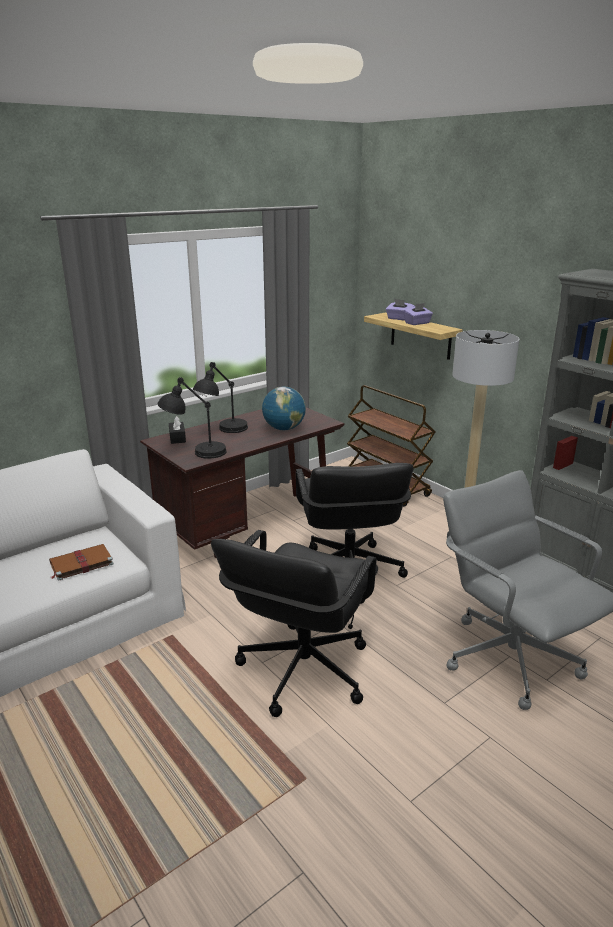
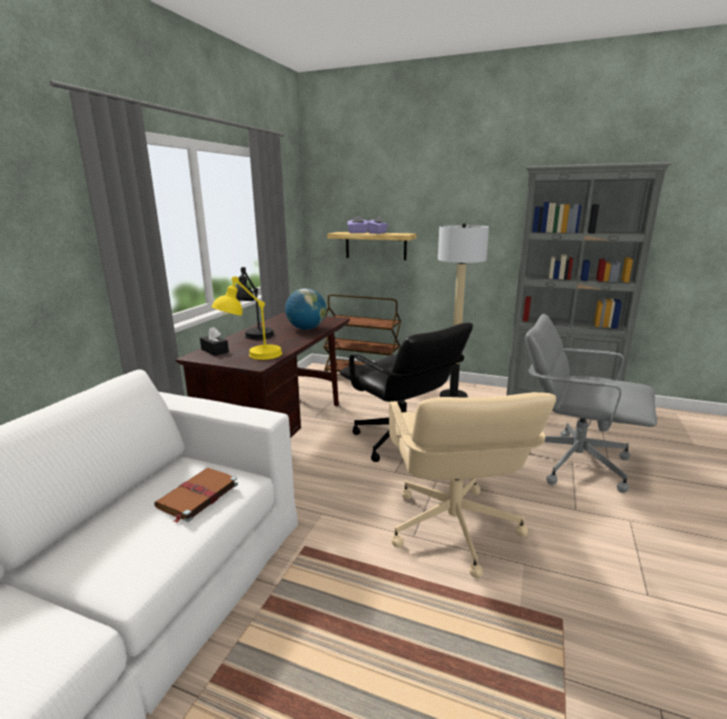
camera: 30 degrees left, 5 degrees down
black table lamp [157,377,227,459] -> yellow table lamp [211,276,282,360]
black office chair [211,530,378,717] -> beige office chair [389,392,556,578]

